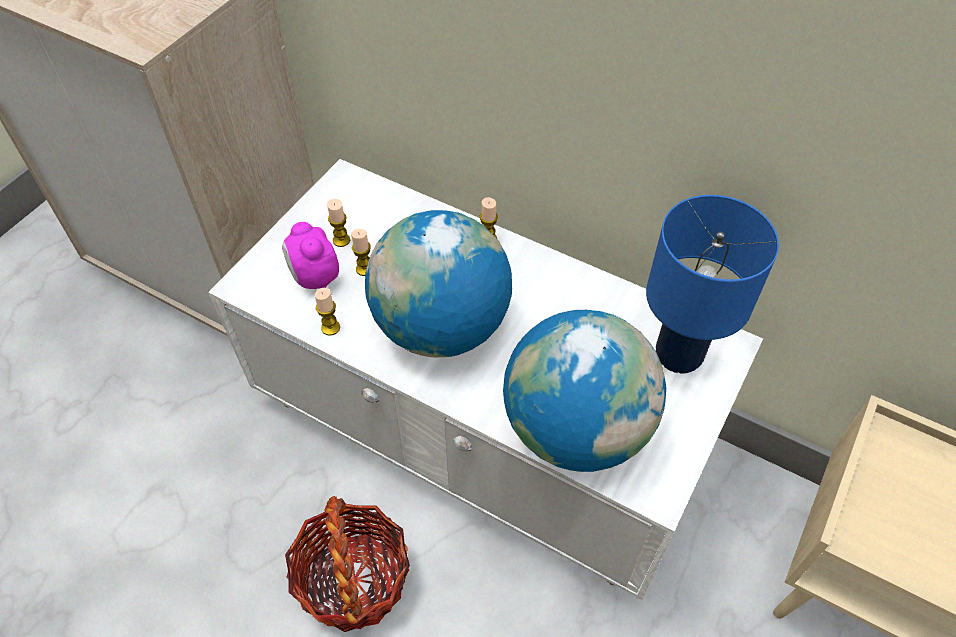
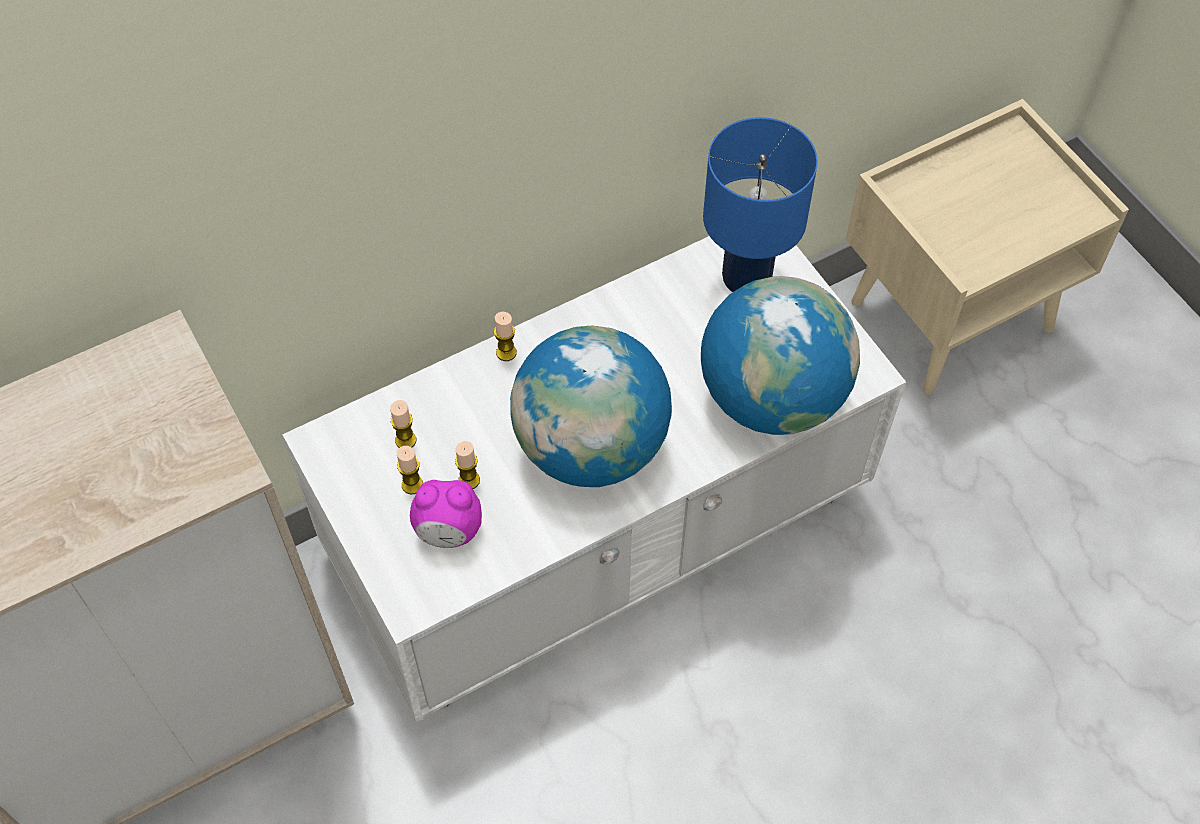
camera: 60 degrees left, 5 degrees up
basket [285,496,410,632] -> none
candle [315,288,340,336] -> candle moved to [390,400,416,448]

